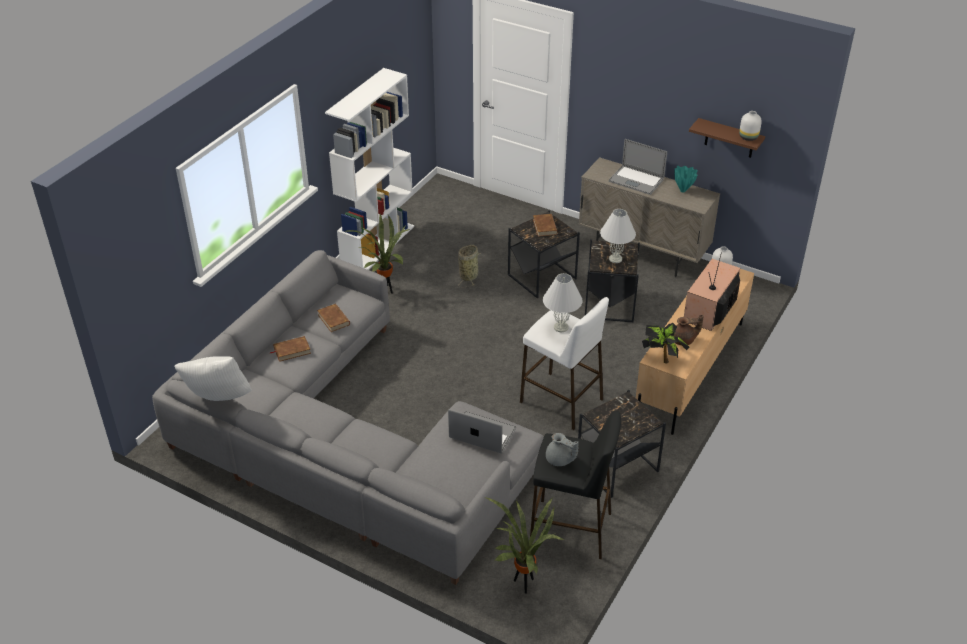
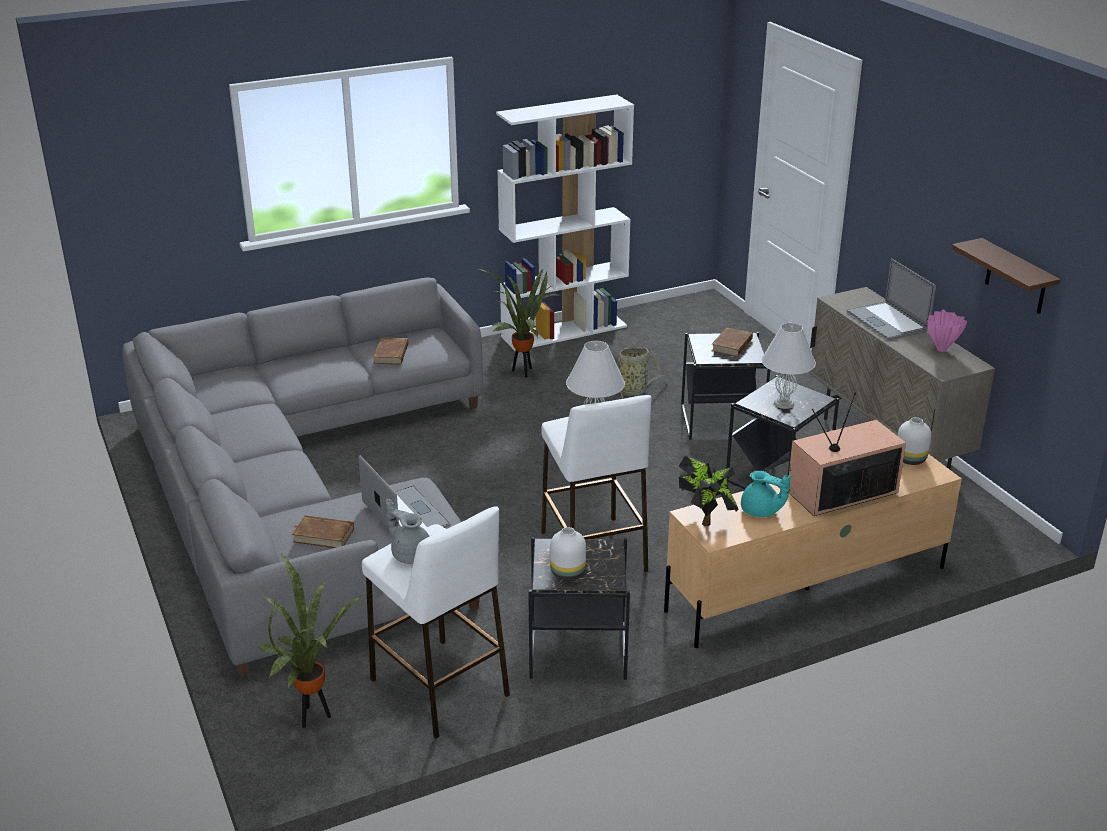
camera: 35 degrees right, 10 degrees down
white pillow [174,356,252,401] -> none
brown book [269,336,311,362] -> brown book moved to [292,515,354,548]
black stool [530,411,621,559] -> white stool [362,506,510,739]
grey teapot [546,433,579,466] -> grey teapot turned 150 degrees clockwise [386,499,429,564]
turquoise vase [674,166,698,193] -> pink vase [927,310,967,352]
brown teapot [674,315,704,345] -> turquoise teapot [741,471,791,517]
white vase [739,111,762,141] -> white vase moved to [550,527,586,580]

